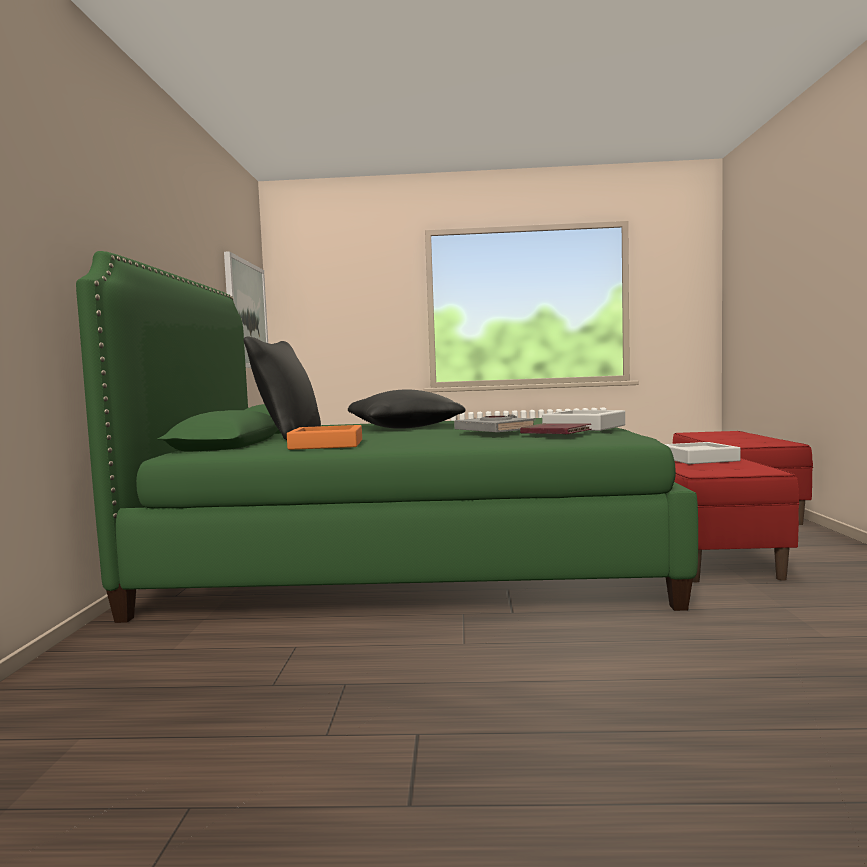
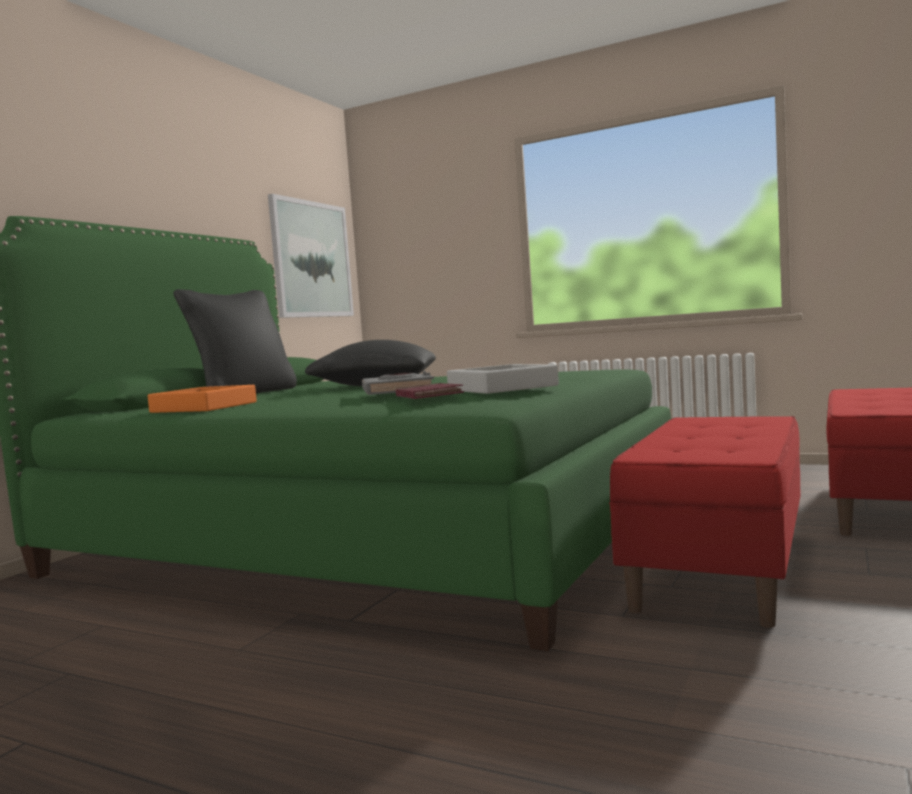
camera: 25 degrees right, 0 degrees up
grey tray [665,442,741,464] -> none

